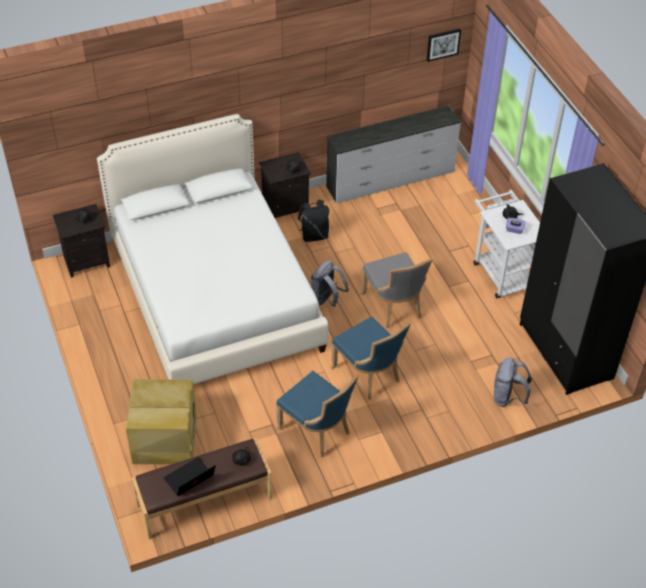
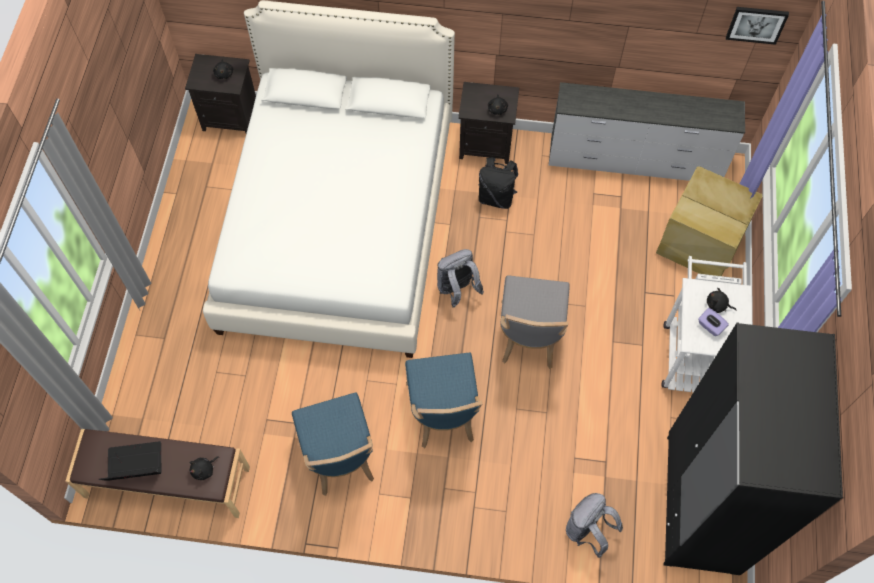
camera: 30 degrees right, 15 degrees up
beige storage box [126,379,197,465] -> beige storage box moved to [656,166,763,276]

